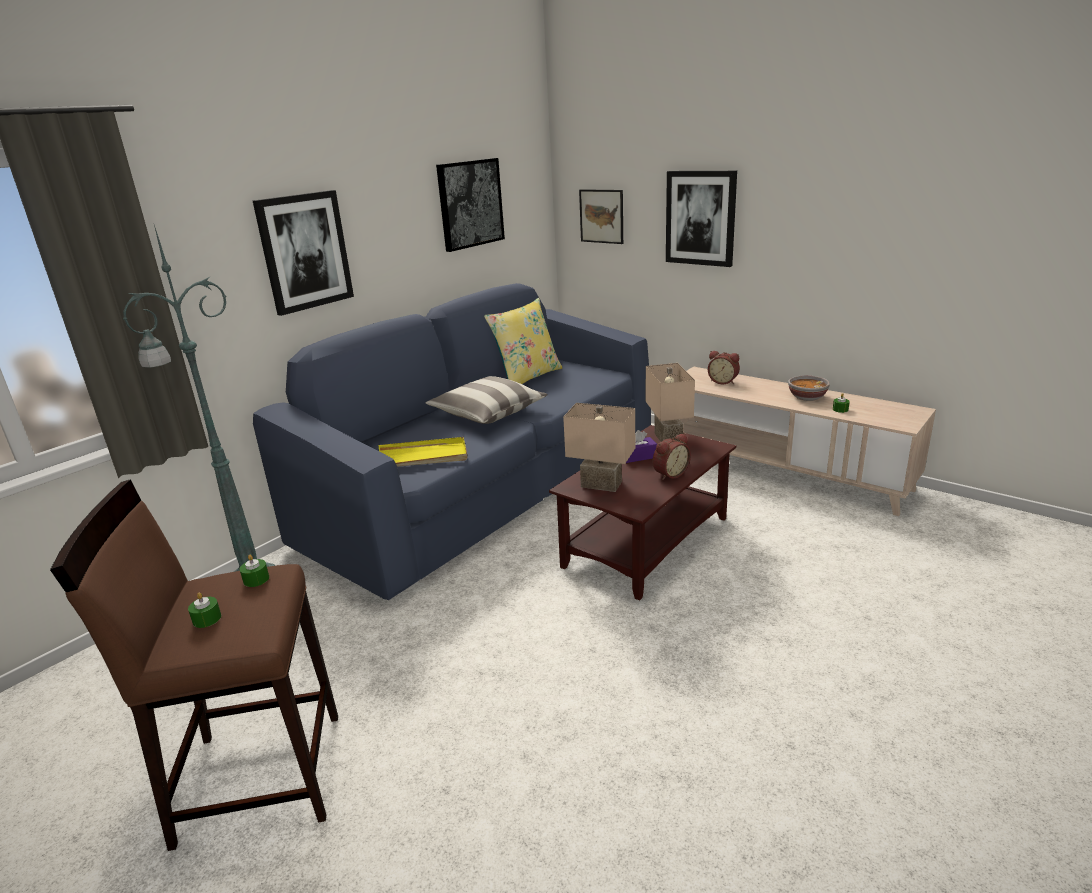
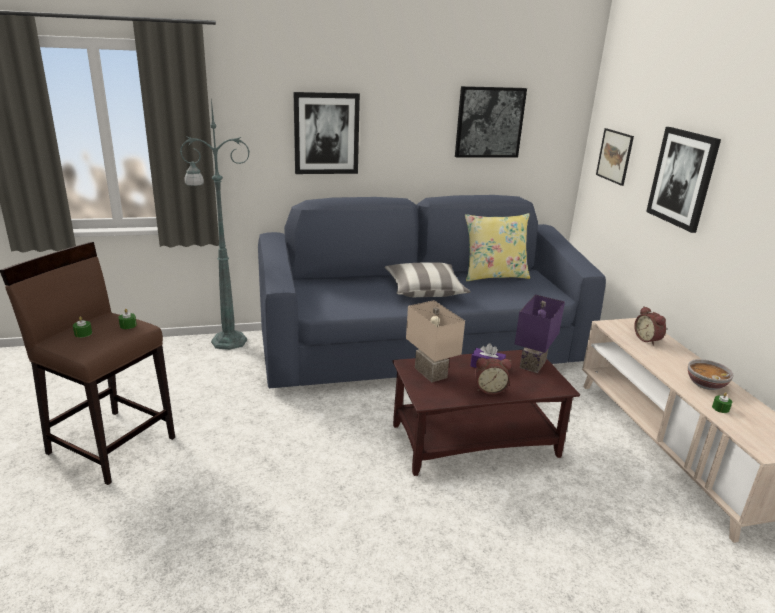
camera: 35 degrees right, 0 degrees up
yellow tray [378,437,467,467] -> none
beige table lamp [646,363,695,442] -> purple table lamp [515,294,565,373]

